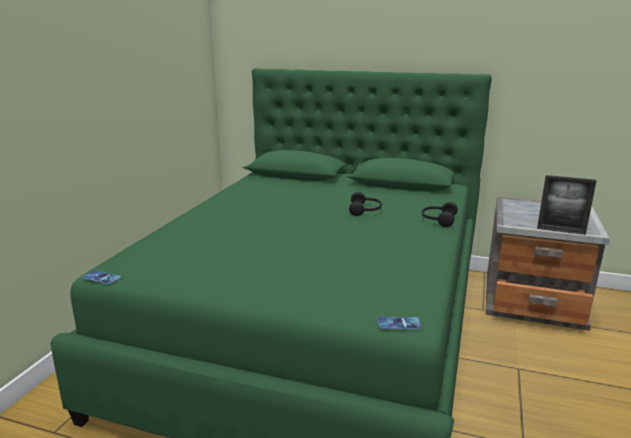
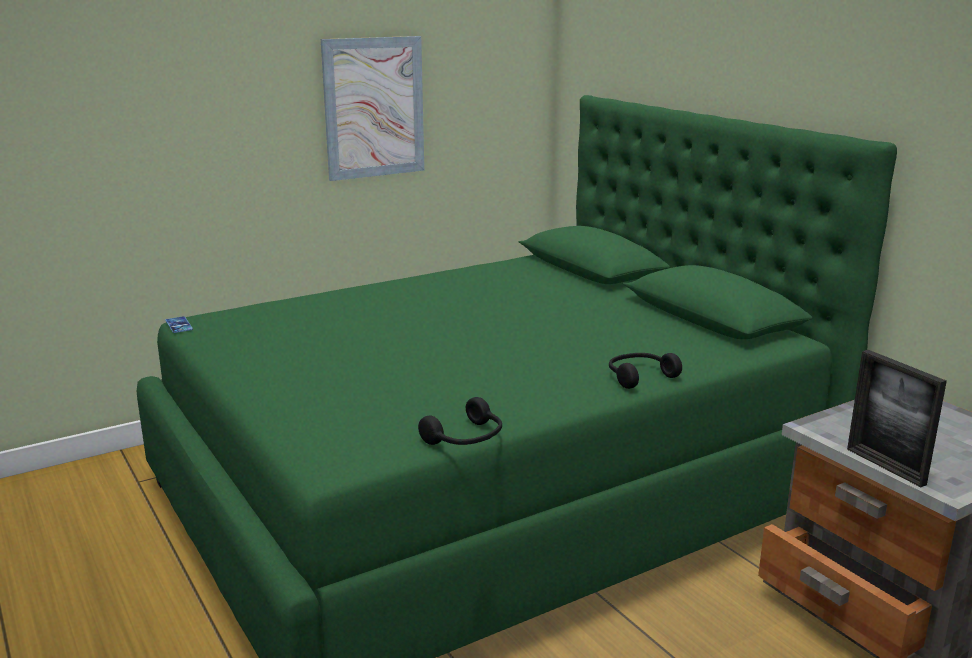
camera: 40 degrees right, 0 degrees up
black headphones [349,192,382,216] -> black headphones moved to [418,397,502,445]
phone [377,317,422,329] -> none
none -> picture [321,36,424,181]

